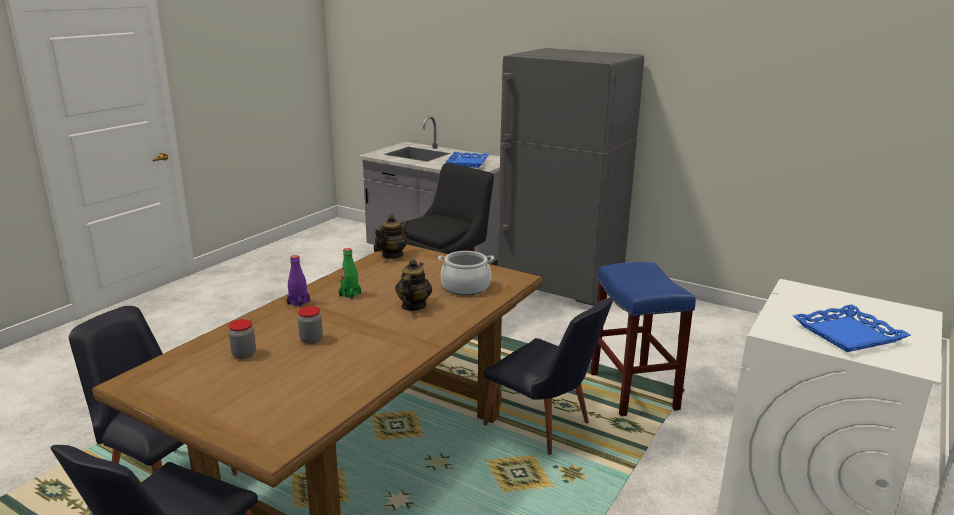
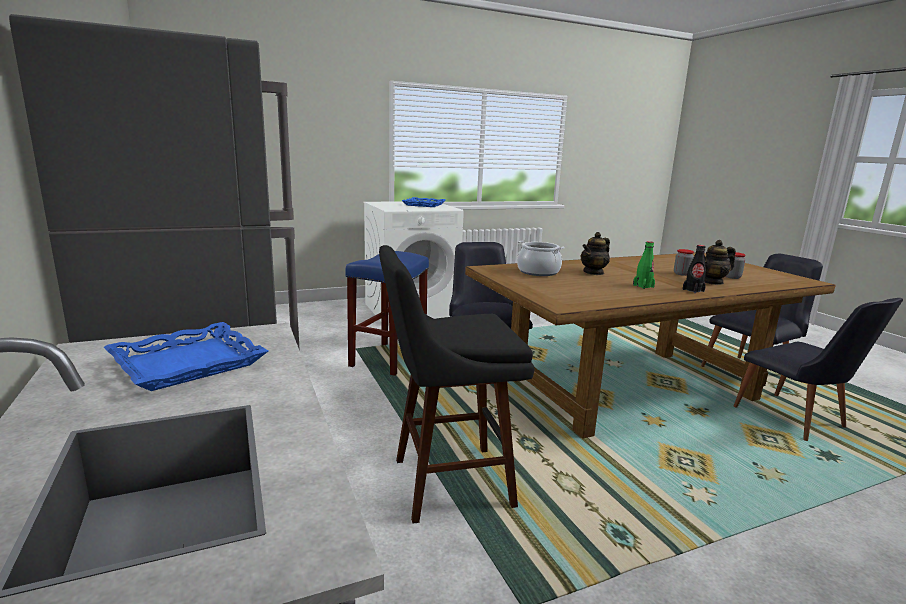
camera: 145 degrees left, 5 degrees down
purple bottle [287,255,310,308] -> black bottle [683,245,706,293]
teapot [375,215,408,259] -> teapot moved to [704,240,736,285]

